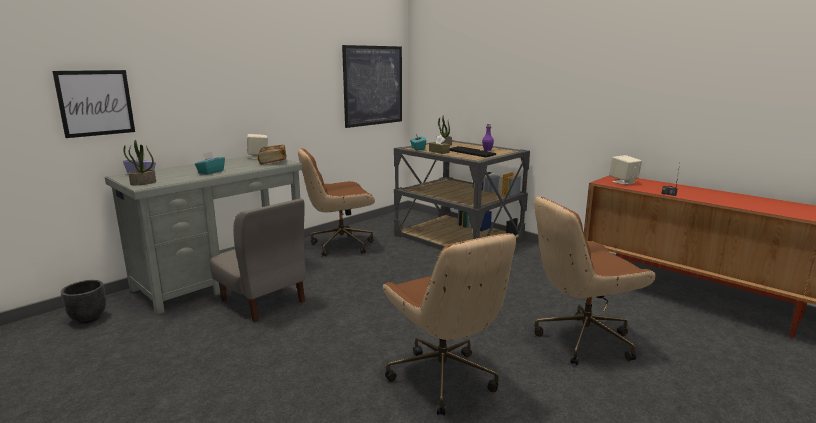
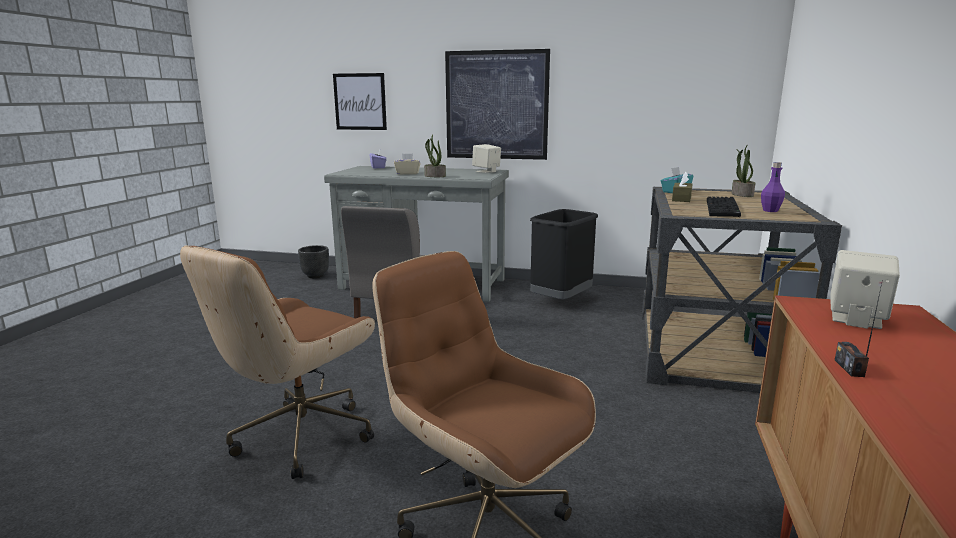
camera: 60 degrees right, 0 degrees up
potted plant [123,140,156,185] -> potted plant moved to [424,134,446,177]
turquoise tissue box [195,151,225,174] -> beige tissue box [394,153,421,175]
book [258,145,287,165] -> none
brown office chair [298,148,375,256] -> black trash can [530,209,598,299]
picture [342,45,402,128] -> picture moved to [445,49,550,160]

